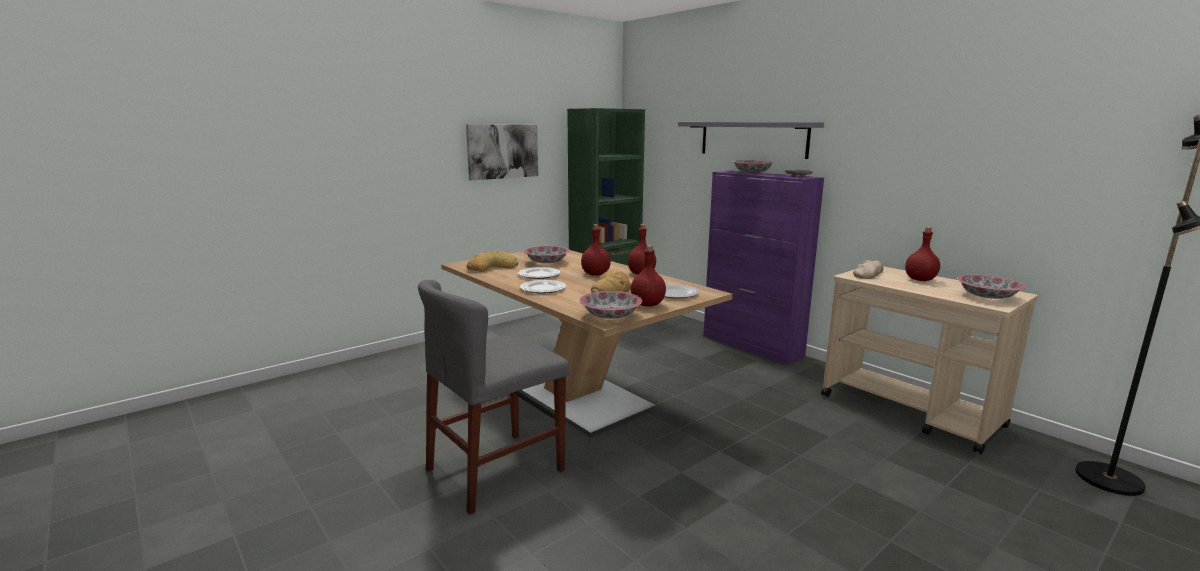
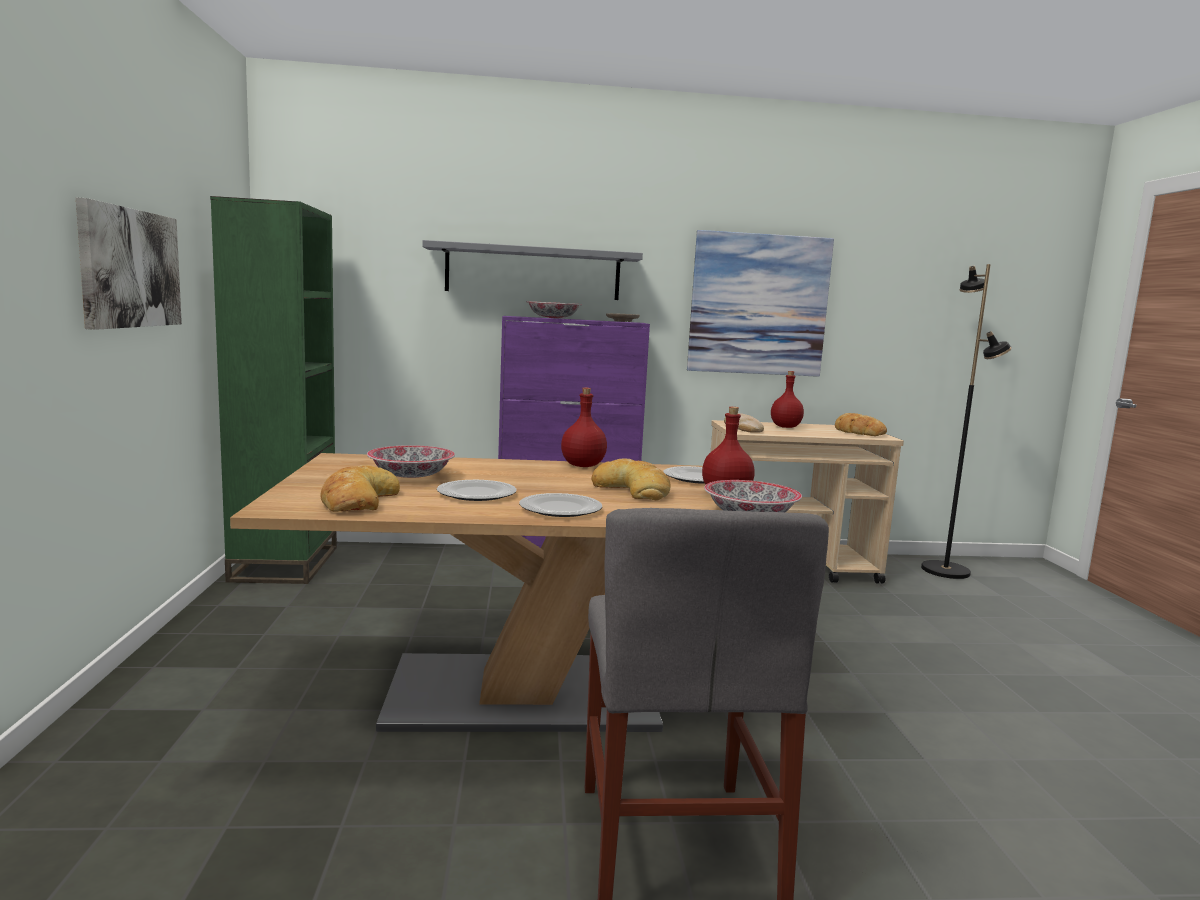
camera: 55 degrees left, 5 degrees down
red bottle [581,224,611,276] -> none
bowl [957,275,1025,299] -> bread [835,413,887,436]
none -> picture [687,230,834,377]

